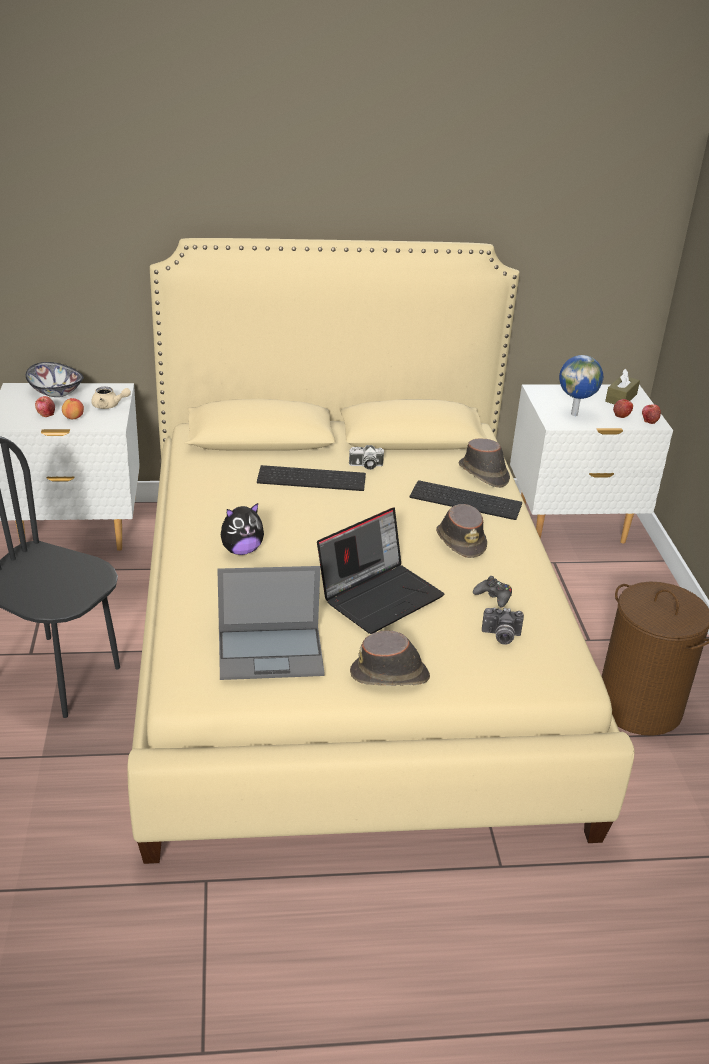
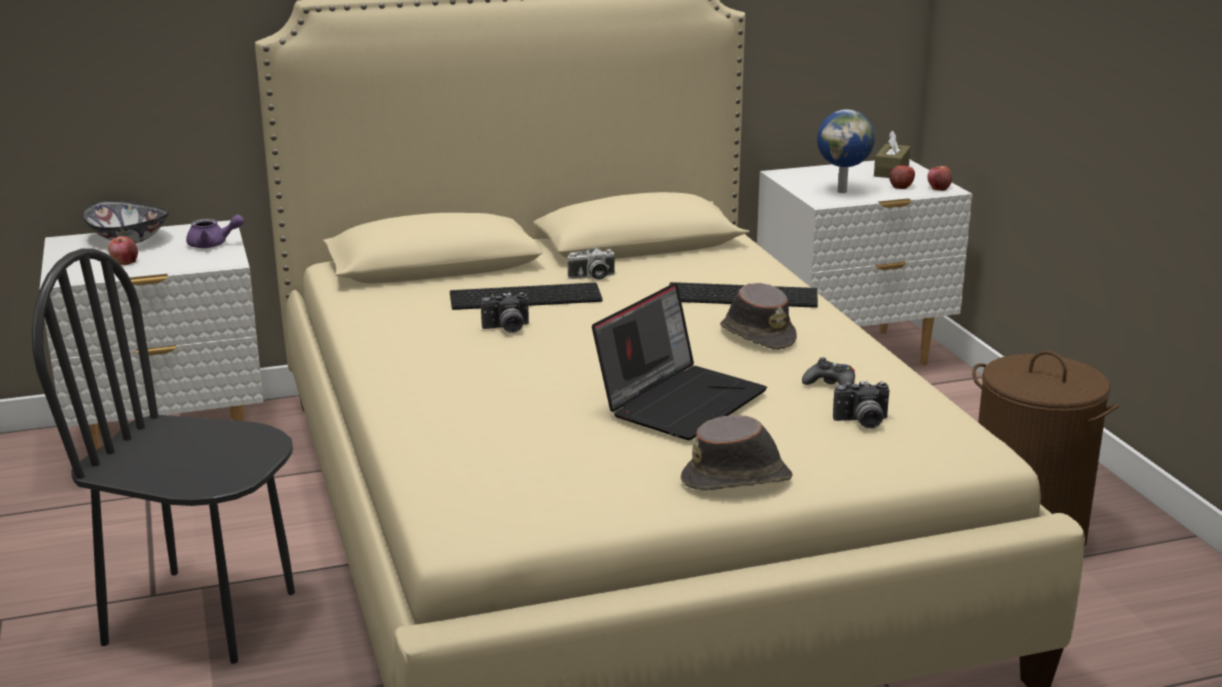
camera: 10 degrees left, 10 degrees down
apple [62,398,84,419] -> none
beige teapot [91,387,131,409] -> purple teapot [186,215,244,248]
laptop [217,566,325,680] -> none
plush toy [221,503,264,555] -> none
brown hat [459,438,510,488] -> none
none -> camera [481,292,529,333]

